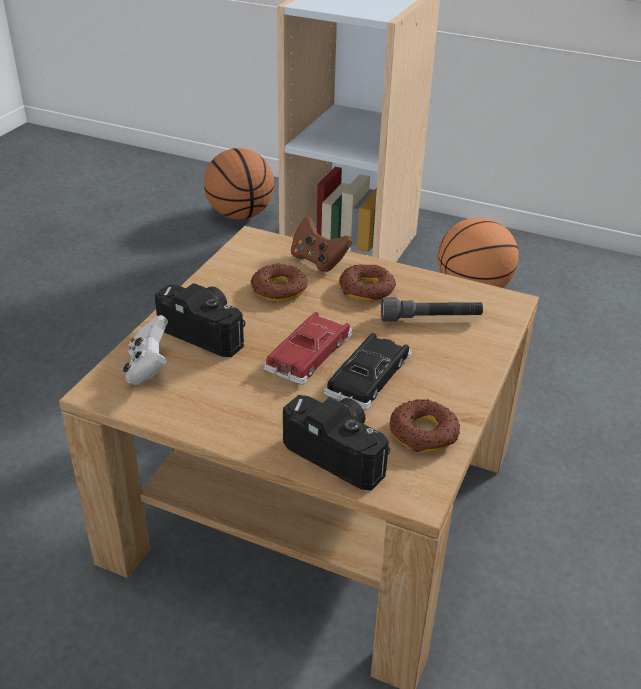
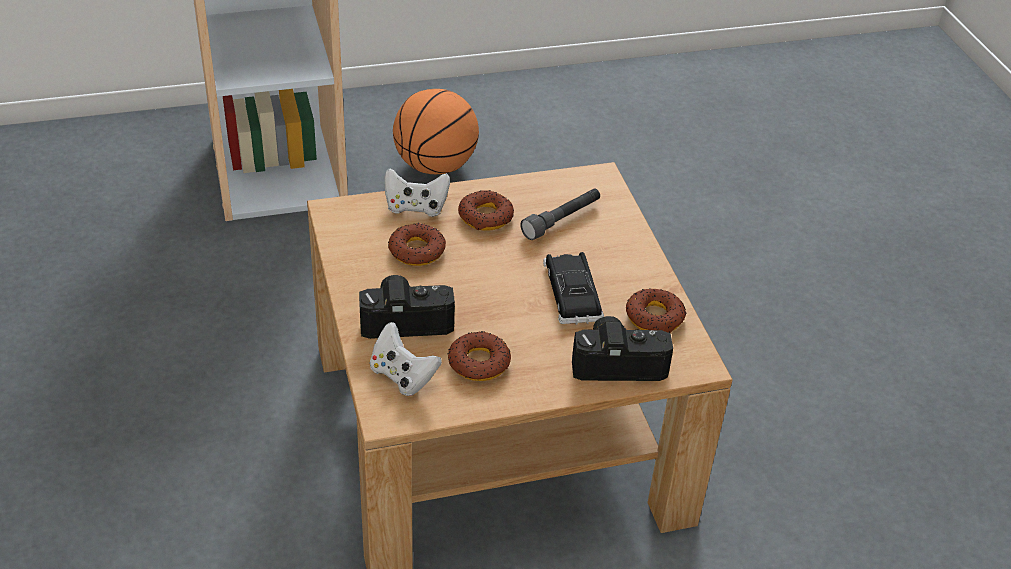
camera: 40 degrees left, 5 degrees up
basketball [204,148,274,219] -> none
red toy car [263,312,353,385] -> none
brown game controller [291,216,352,272] -> white game controller [385,168,450,217]
none -> donut [447,331,511,381]

